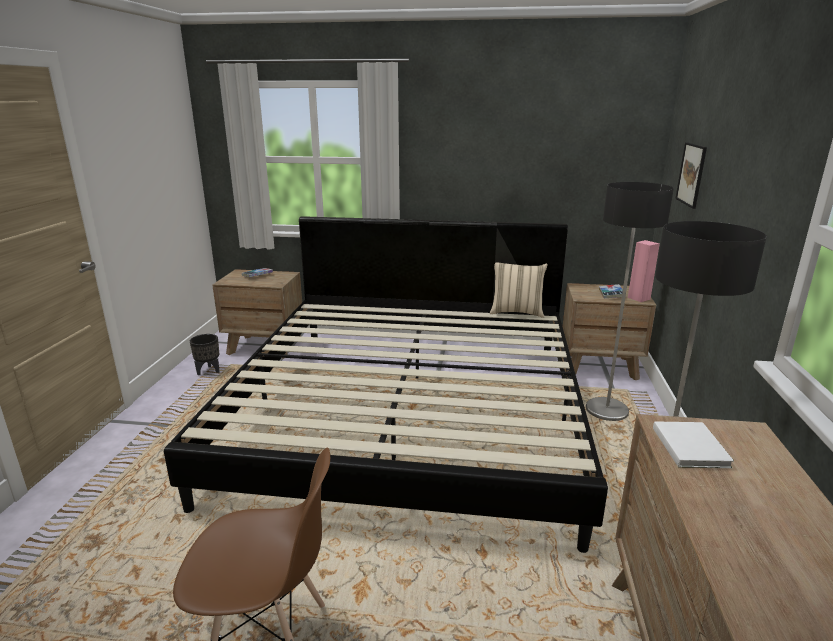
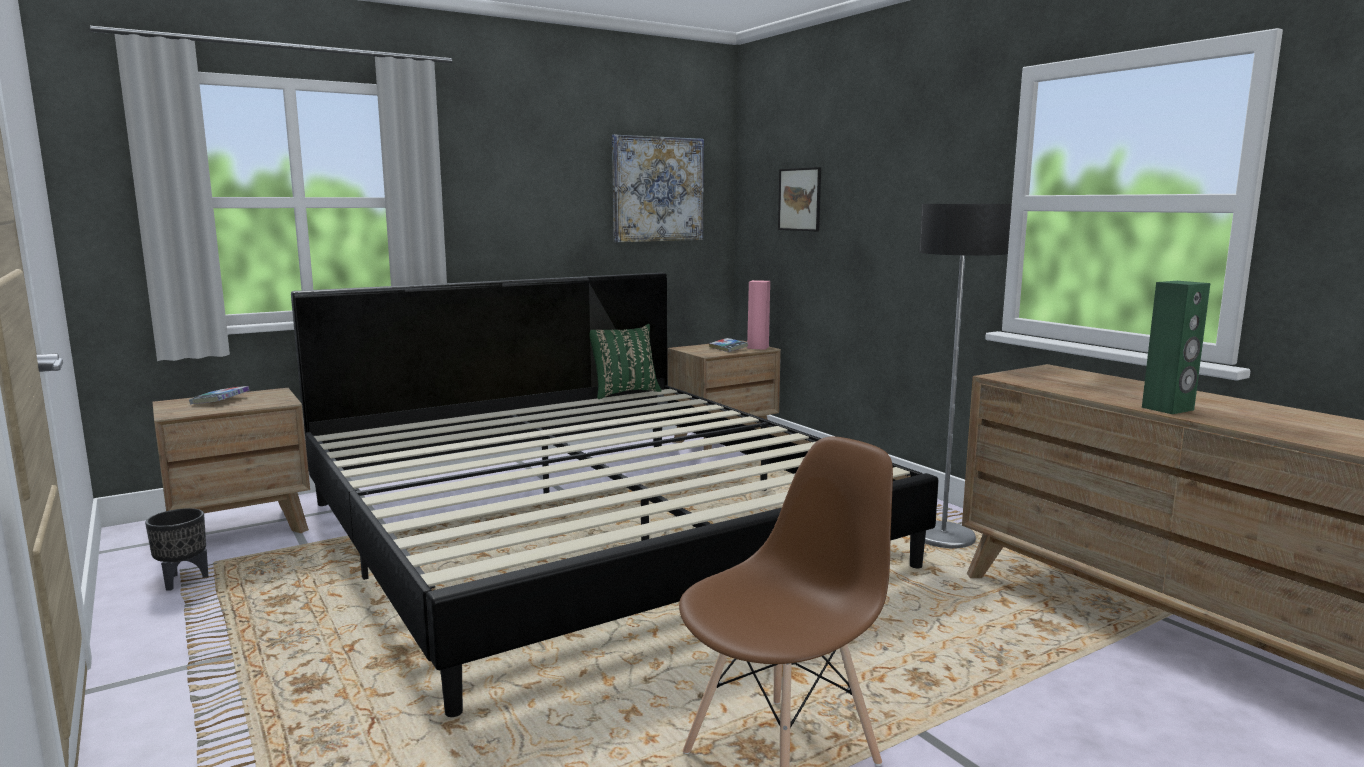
camera: 40 degrees left, 10 degrees down
beige pillow [490,262,547,318] -> green pillow [590,324,661,399]
floor lamp [586,182,674,421] -> none
white book [653,421,734,468] -> none
none -> picture [612,135,704,242]
none -> green speaker [1142,281,1211,414]

